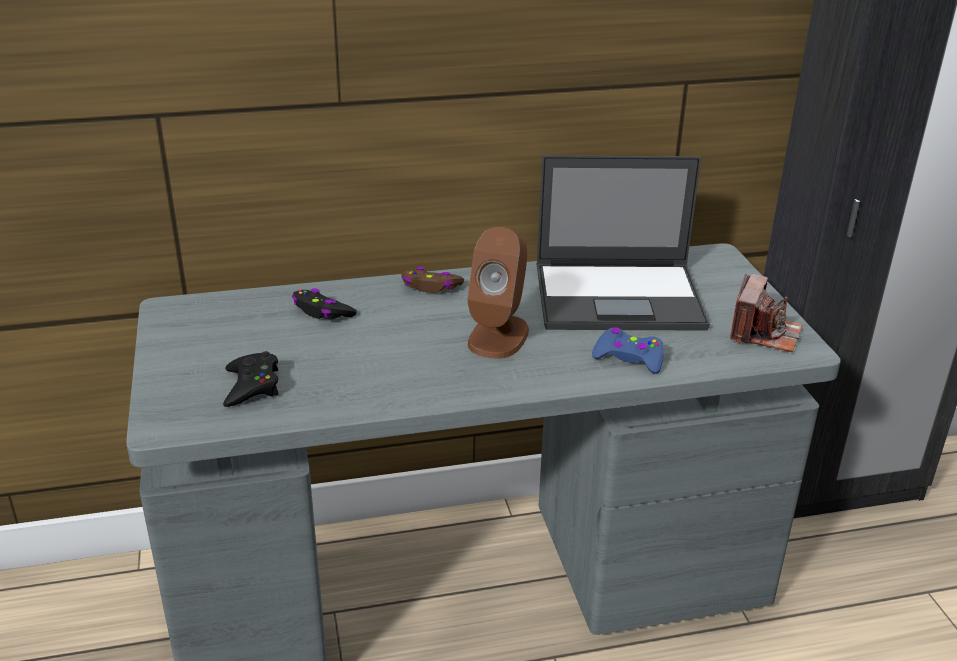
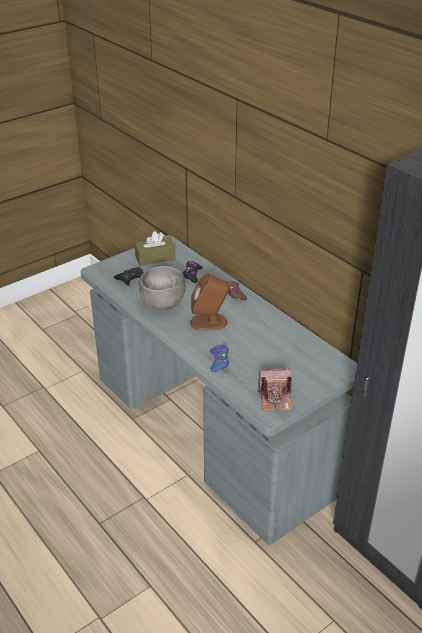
camera: 65 degrees right, 5 degrees up
laptop [537,155,710,330] -> none
none -> brown tissue box [134,231,175,266]
none -> grey bowl [139,266,186,310]

